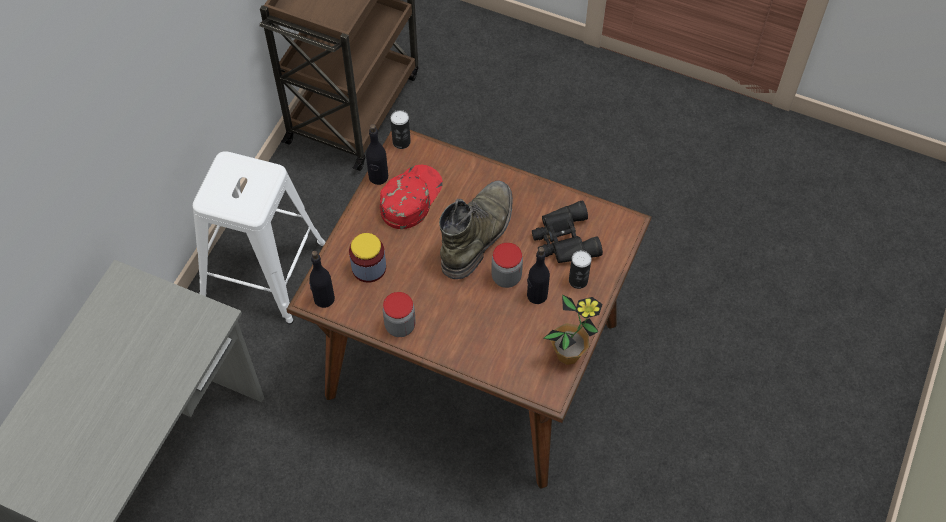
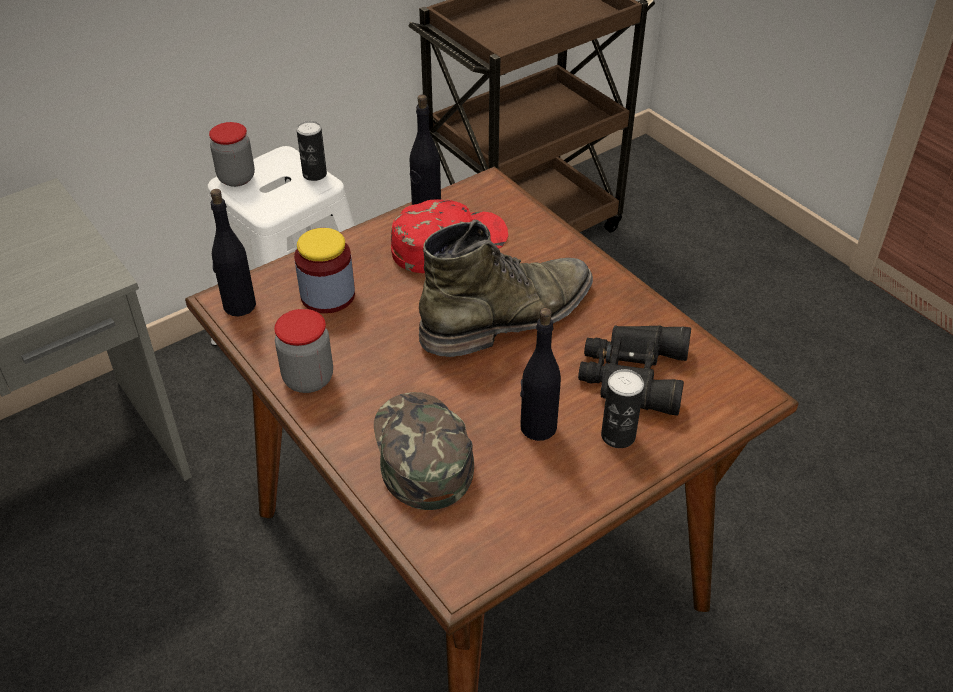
camera: 30 degrees right, 15 degrees down
can [390,110,411,149] -> can moved to [296,121,327,181]
jar [491,243,523,288] -> jar moved to [209,122,255,187]
potted plant [544,295,602,365] -> none
none -> green cap [374,392,474,510]

